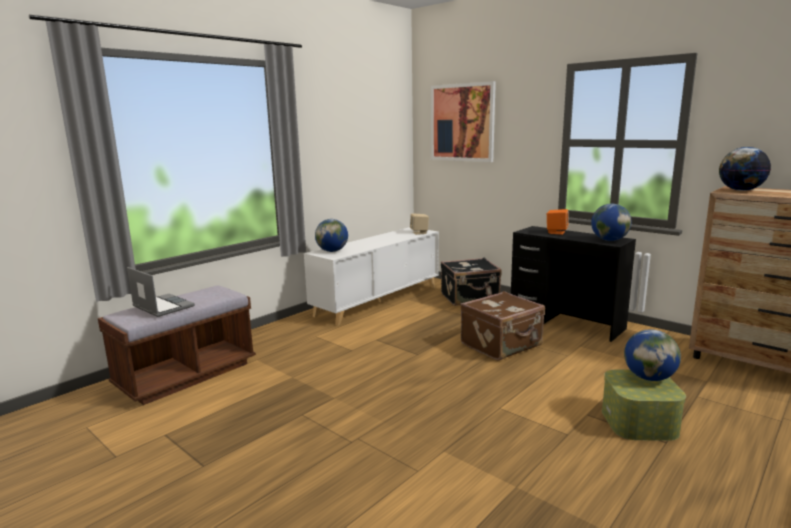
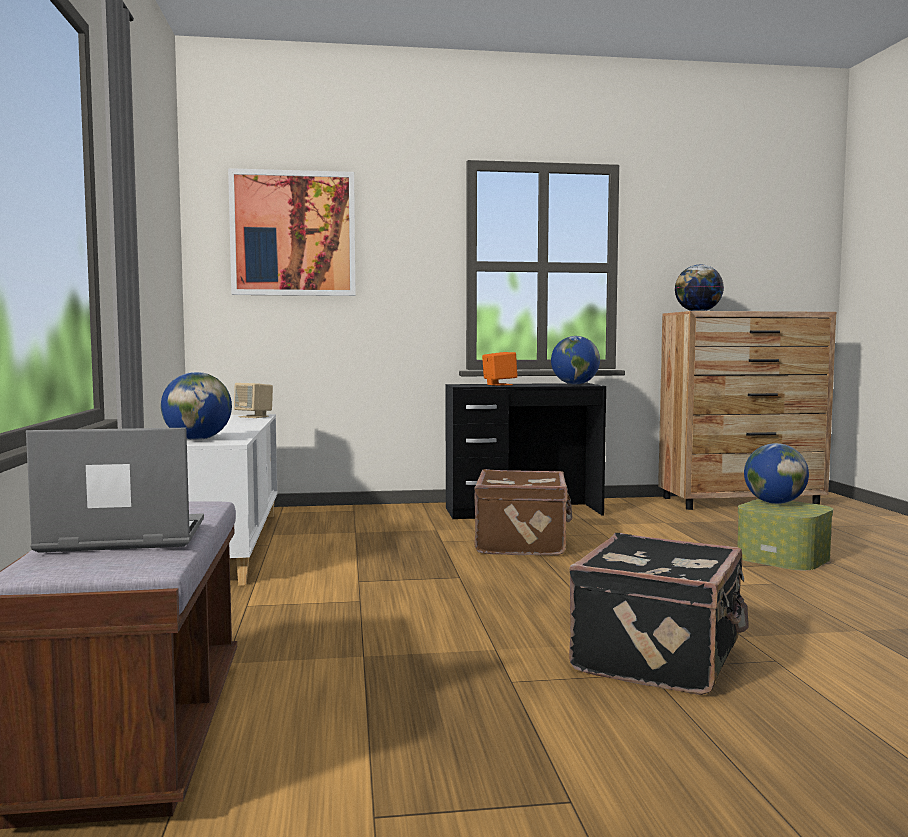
camera: 50 degrees left, 10 degrees down
black suitcase [441,258,502,306] -> black suitcase moved to [569,533,749,695]

